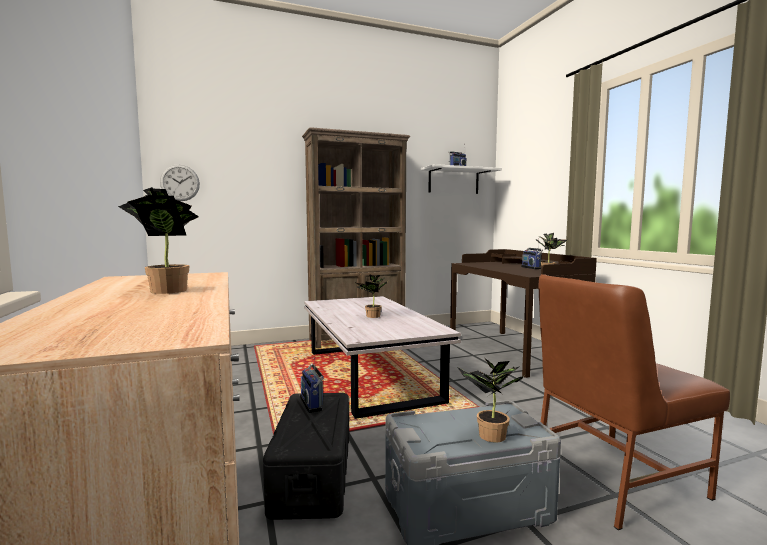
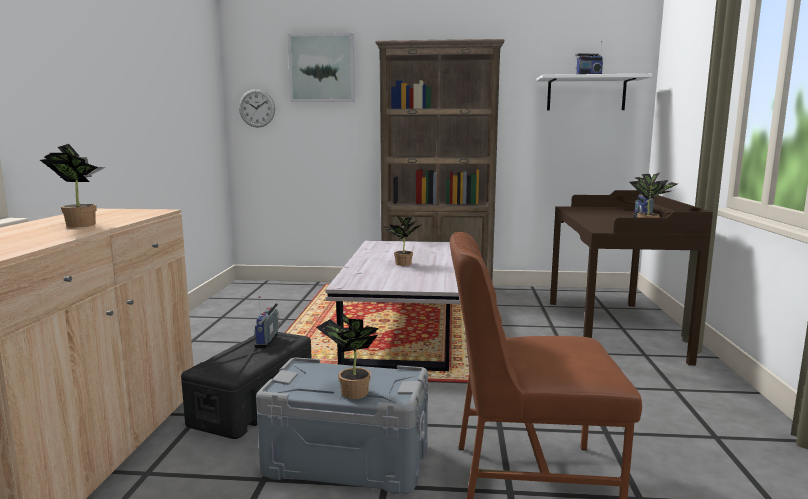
camera: 25 degrees right, 5 degrees up
none -> picture [288,33,355,102]

